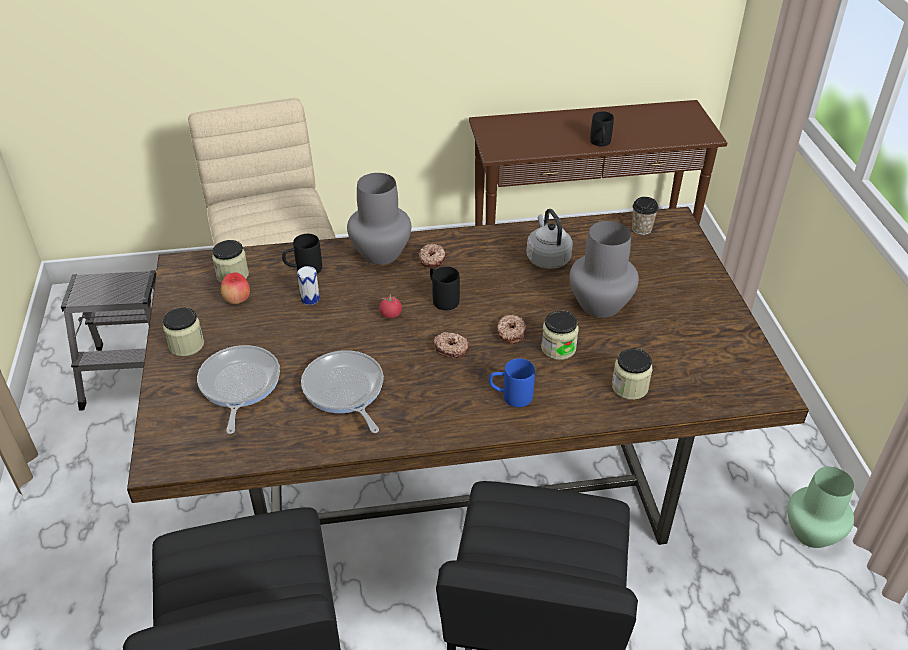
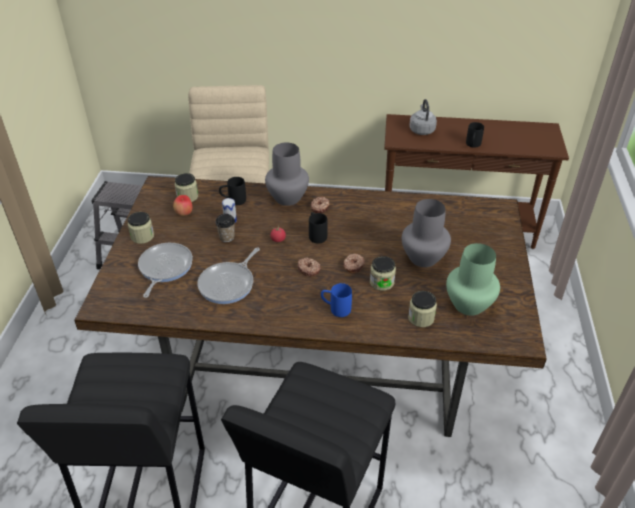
camera: 15 degrees right, 0 degrees up
frying pan [301,350,384,433] -> frying pan turned 135 degrees counterclockwise [197,247,260,304]
grey kettle [526,209,573,269] -> grey kettle moved to [409,99,437,135]
cup [632,197,659,235] -> cup moved to [215,214,235,242]
green vase [787,467,854,548] -> green vase moved to [446,243,500,316]

